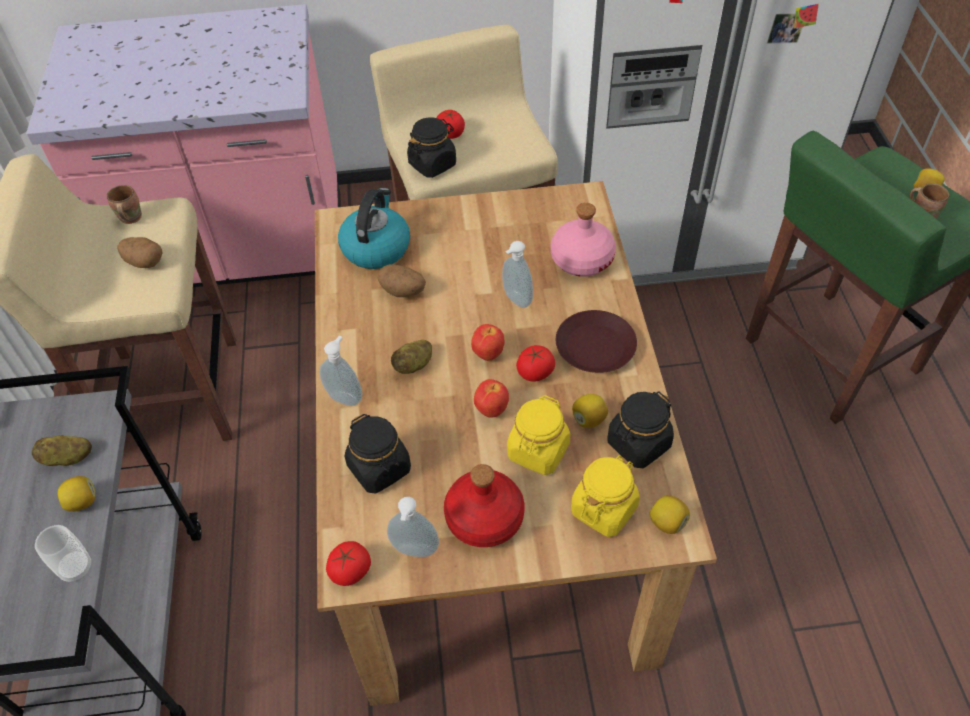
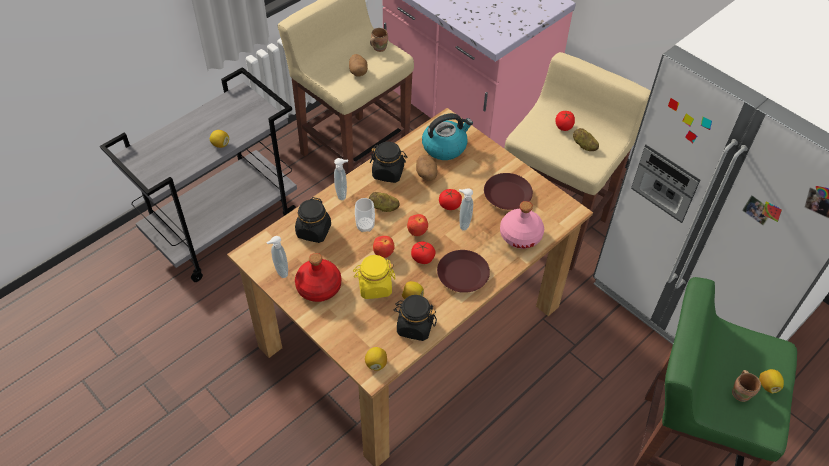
camera: 50 degrees right, 0 degrees up
potato [32,435,92,466] -> potato moved to [573,128,599,151]
cup [35,525,91,582] -> cup moved to [355,198,375,232]
tomato [326,541,371,586] -> tomato moved to [439,189,462,210]
black jar [407,117,456,178] -> black jar moved to [370,142,407,183]
yellow jar [571,455,640,537] -> none
none -> brown plate [484,173,533,210]

